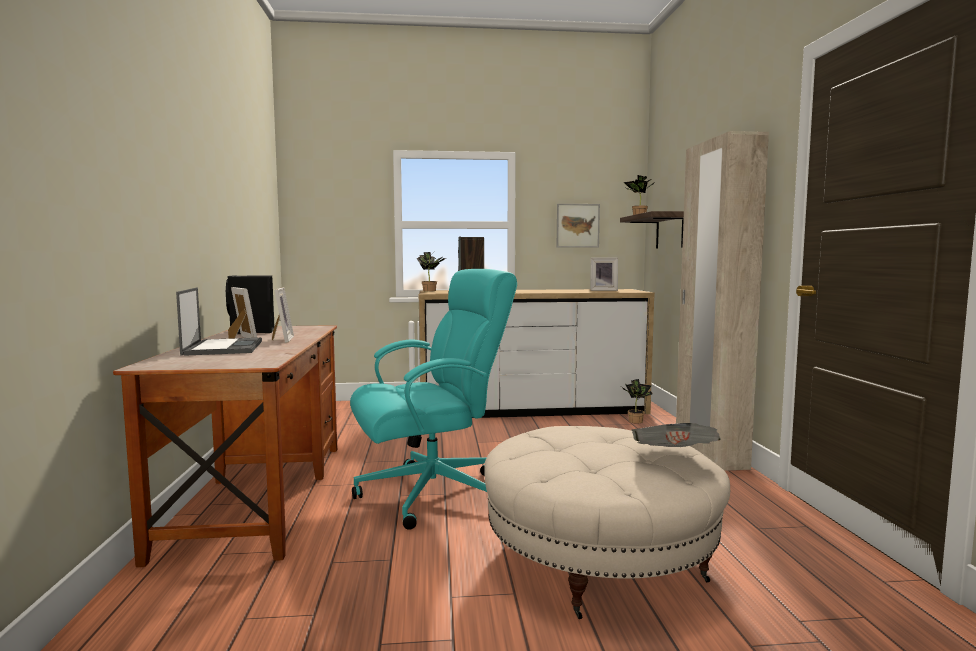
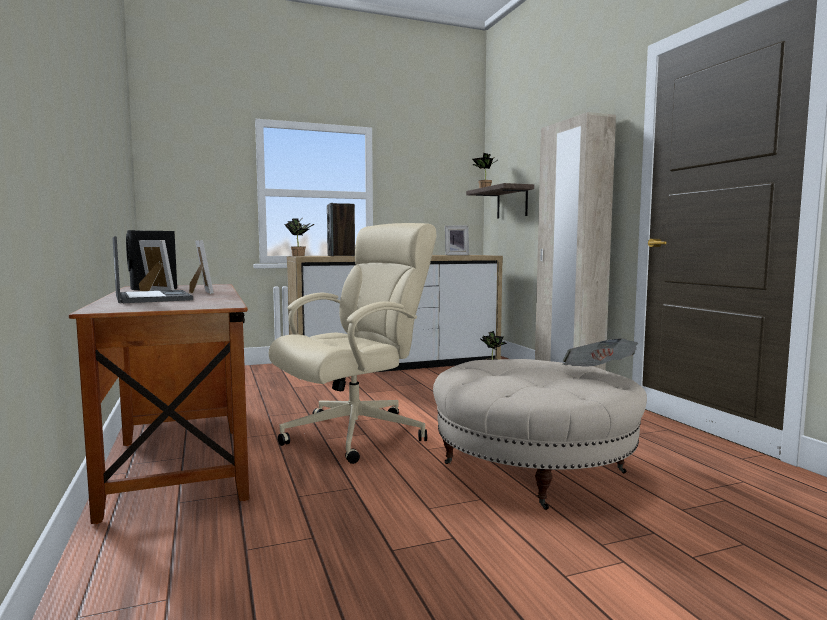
camera: 15 degrees left, 0 degrees up
turquoise office chair [350,269,517,530] -> beige office chair [269,223,437,464]
picture [557,204,600,248] -> none

